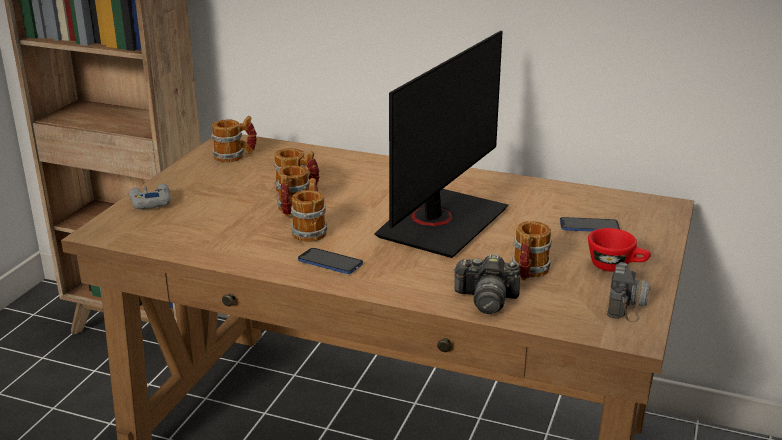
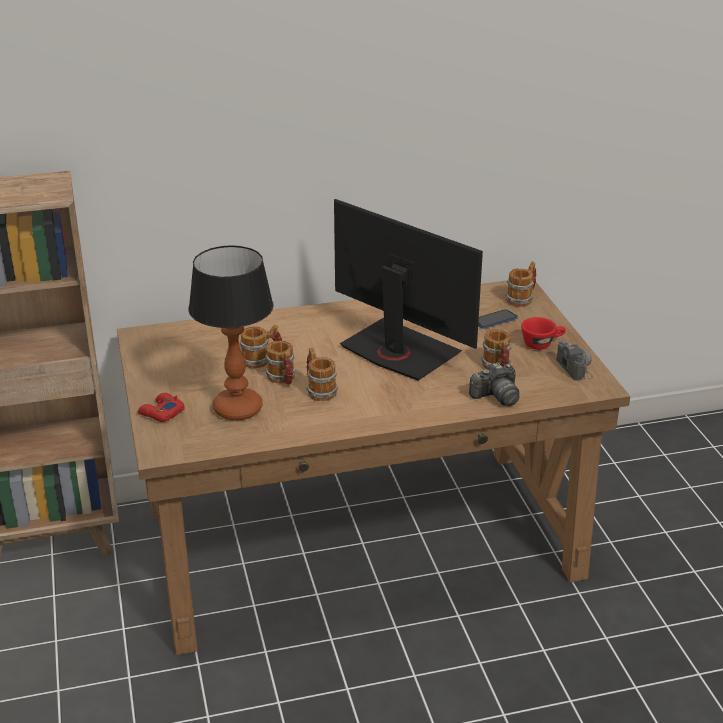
camera: 35 degrees left, 5 degrees up
grey game controller [129,184,171,209] -> red game controller [138,393,185,422]
mug [211,116,257,163] -> mug moved to [505,261,536,307]
phone [298,248,363,274] -> none
monitor [375,31,508,258] -> monitor turned 45 degrees counterclockwise [334,199,483,381]
none -> table lamp [188,245,274,421]

